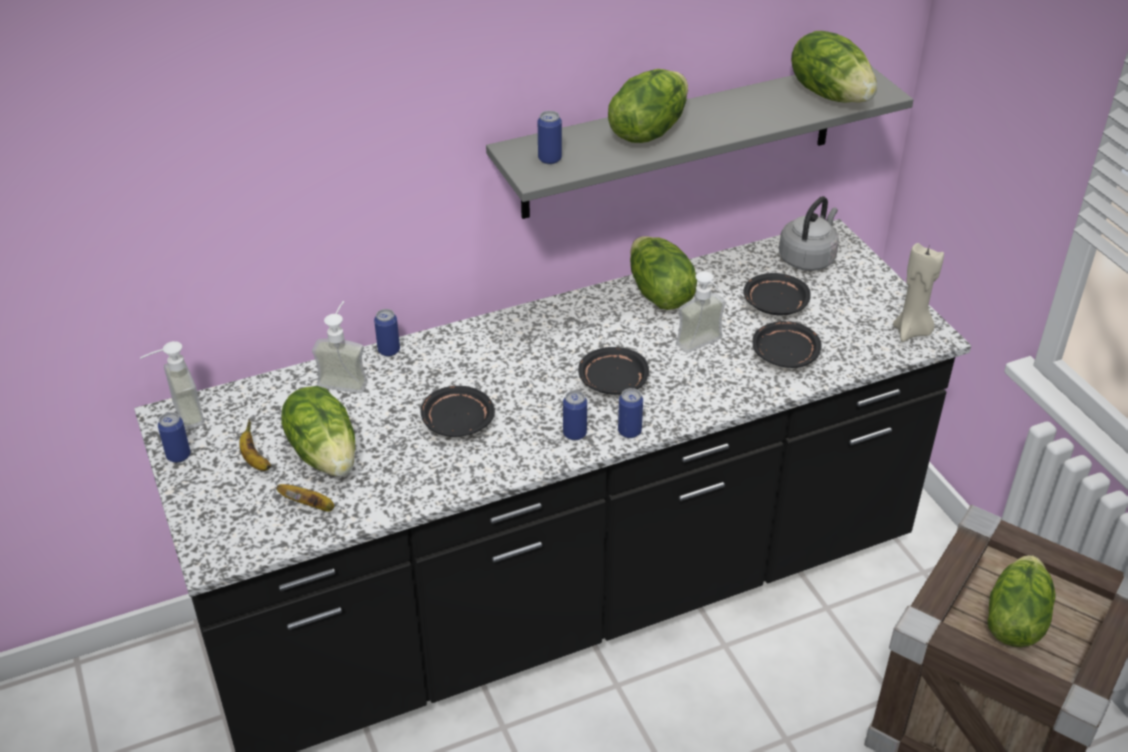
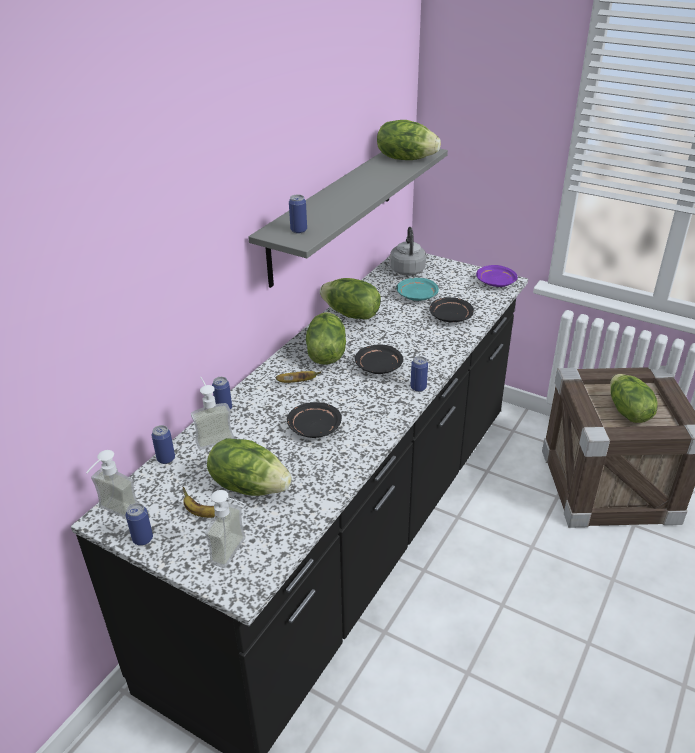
camera: 35 degrees left, 5 degrees down
banana [276,484,334,512] -> banana moved to [276,371,321,383]
can [563,390,587,440] -> can moved to [152,425,175,464]
lettuce [608,69,688,143] -> lettuce moved to [306,312,346,365]
soap dispenser [676,271,726,353] -> soap dispenser moved to [205,490,246,568]
black plate [743,273,811,315] -> turquoise plate [397,278,439,301]
beige candle [893,243,944,342] -> purple plate [476,265,518,287]

